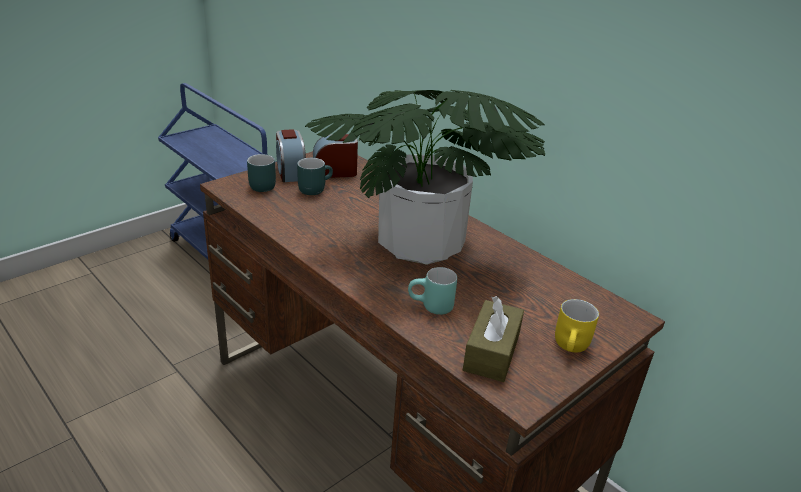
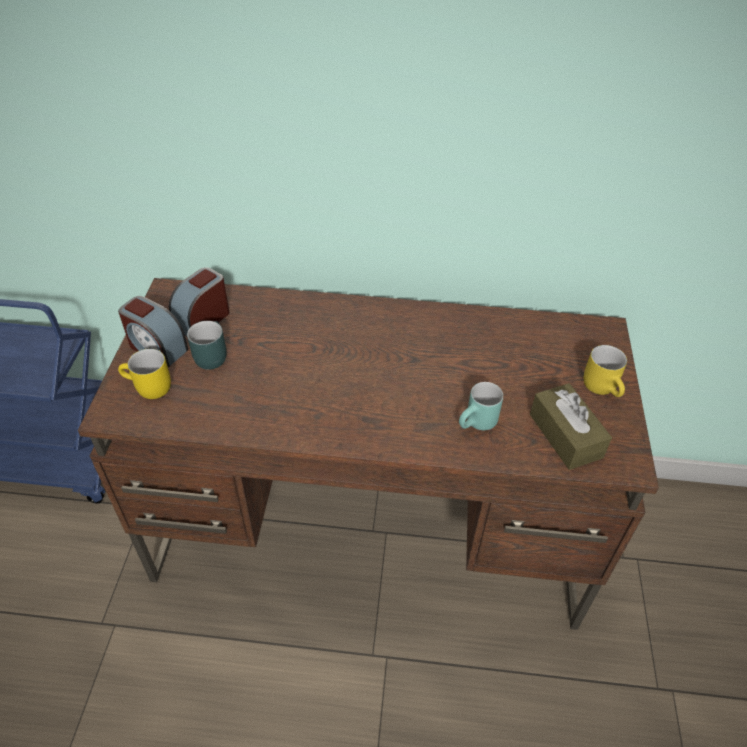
camera: 40 degrees left, 15 degrees up
turquoise mug [247,154,276,192] -> yellow mug [118,349,171,399]
potted plant [305,90,545,265] -> none

